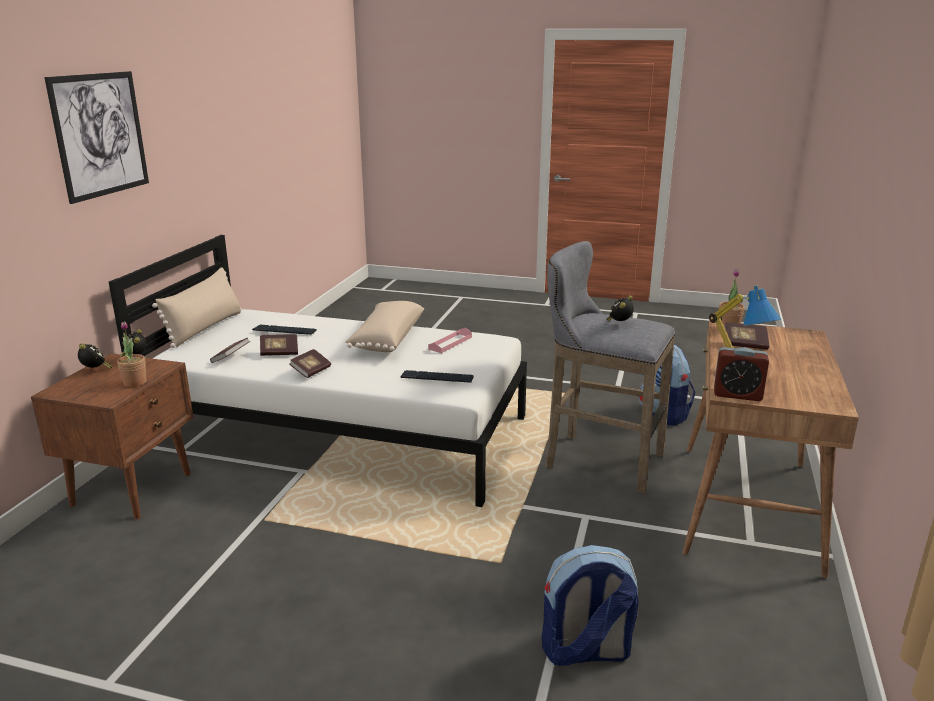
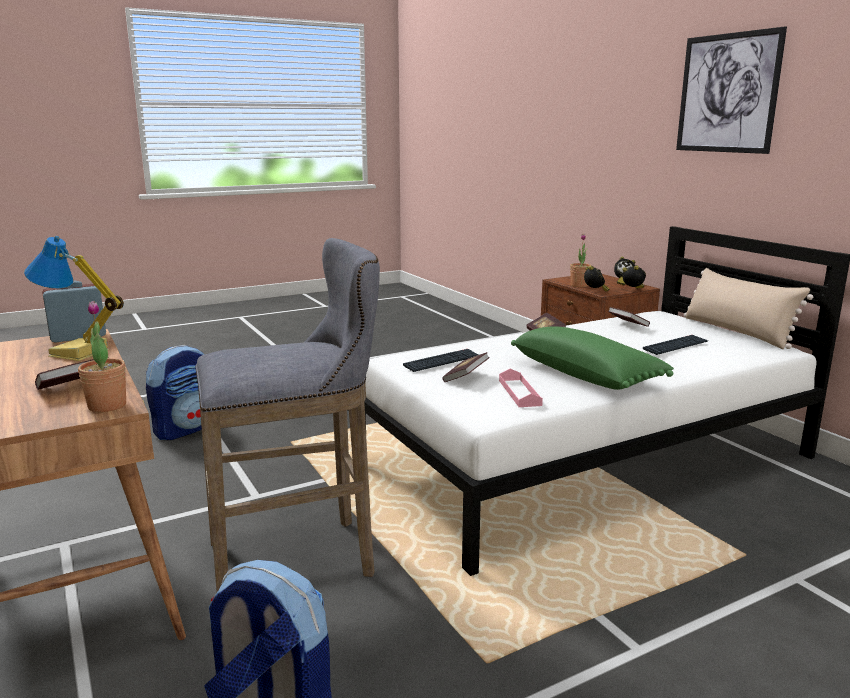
camera: 135 degrees right, 5 degrees down
book [260,334,298,356] -> book moved to [442,352,490,382]
beige pillow [345,301,424,352] -> green pillow [511,326,674,390]
alarm clock [606,295,634,321] -> alarm clock moved to [584,266,610,291]

